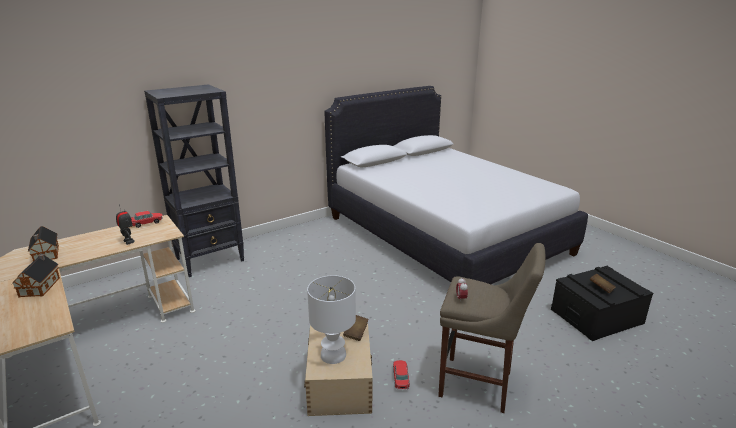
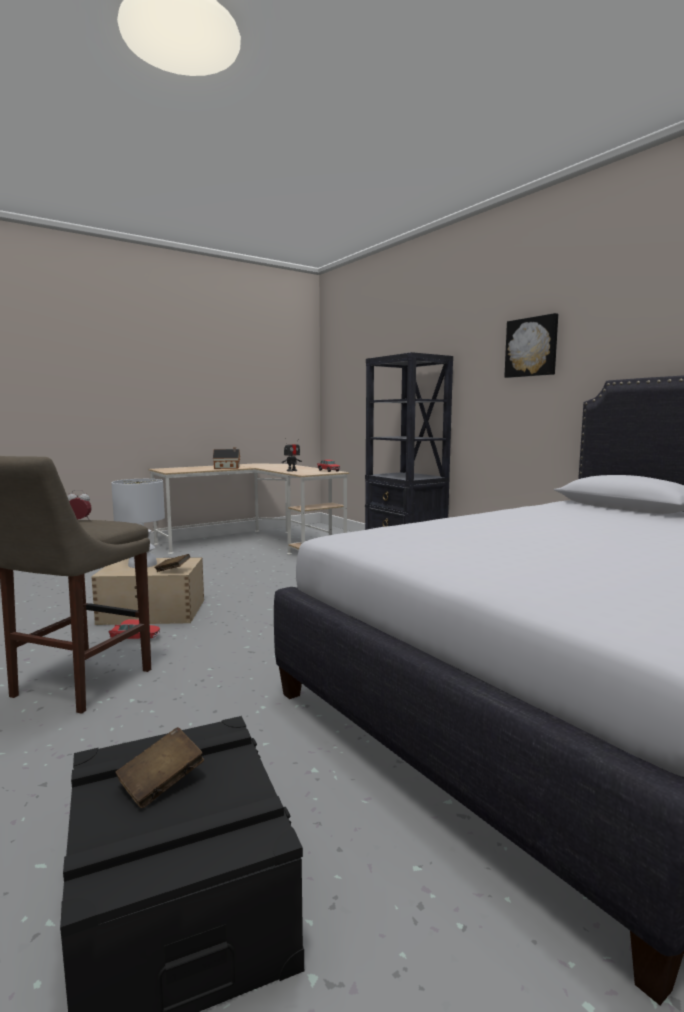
camera: 90 degrees right, 15 degrees down
toy house [28,226,59,261] -> none
none -> picture [504,313,558,378]

